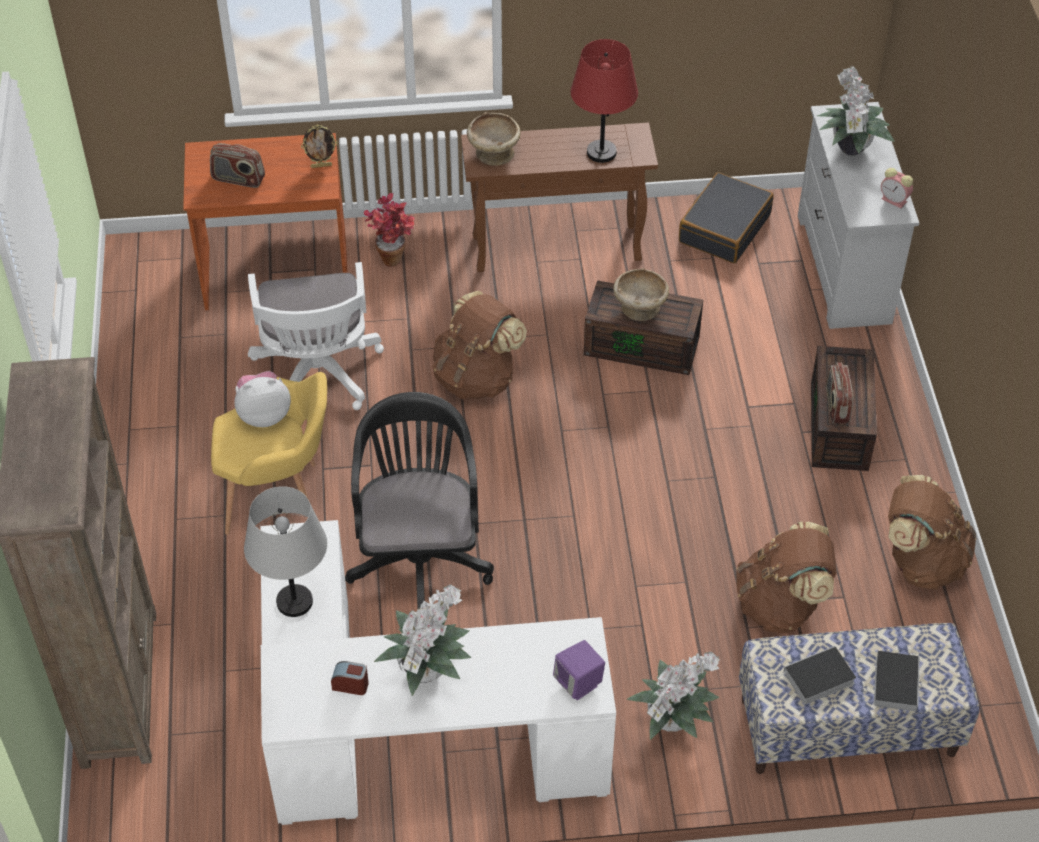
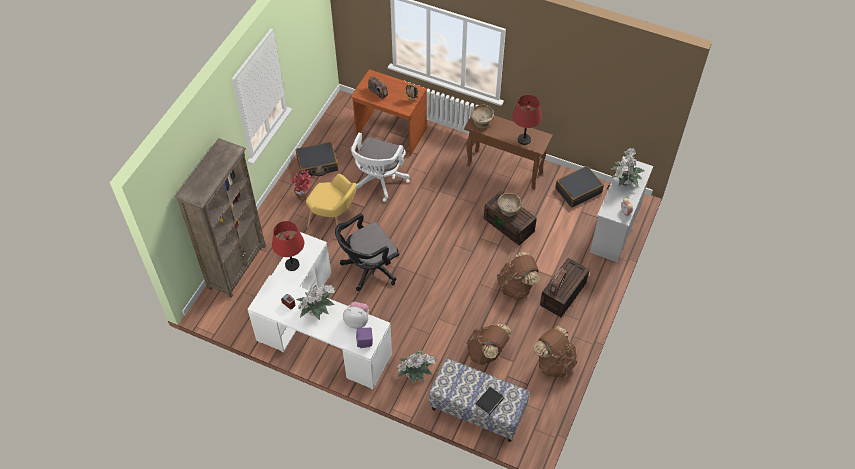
camera: 30 degrees right, 5 degrees up
plush toy [234,371,291,427] -> plush toy moved to [343,302,369,329]
grey table lamp [244,486,327,617] -> red table lamp [272,221,304,271]
black office chair [345,392,494,609] -> black office chair turned 150 degrees counterclockwise [335,214,400,291]
potted plant [364,193,415,267] -> potted plant moved to [290,170,313,200]
brown backpack [432,291,527,399] -> brown backpack moved to [497,252,540,300]
book [775,646,856,704] -> none
none -> black suitcase [296,142,338,177]

